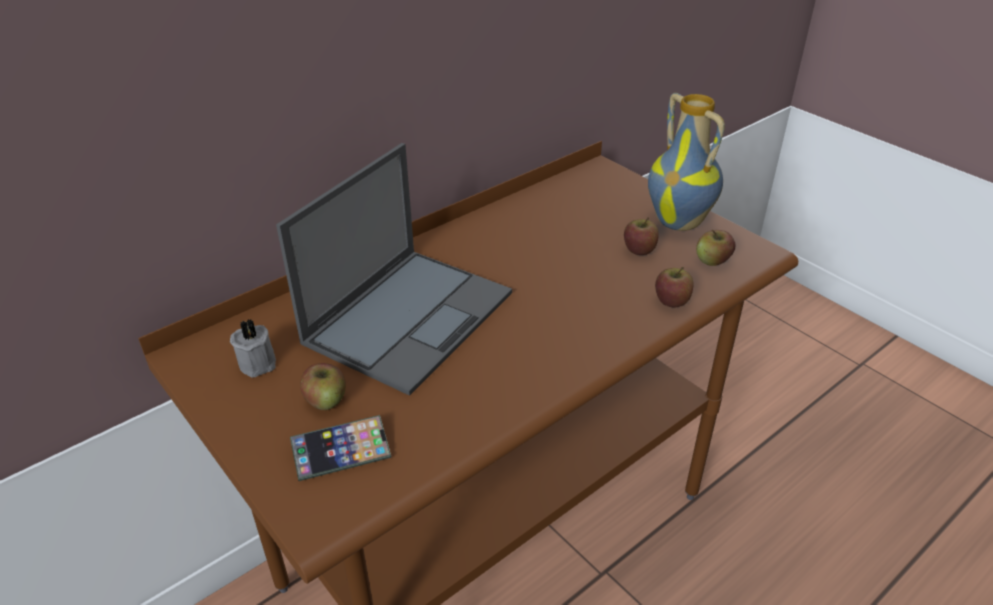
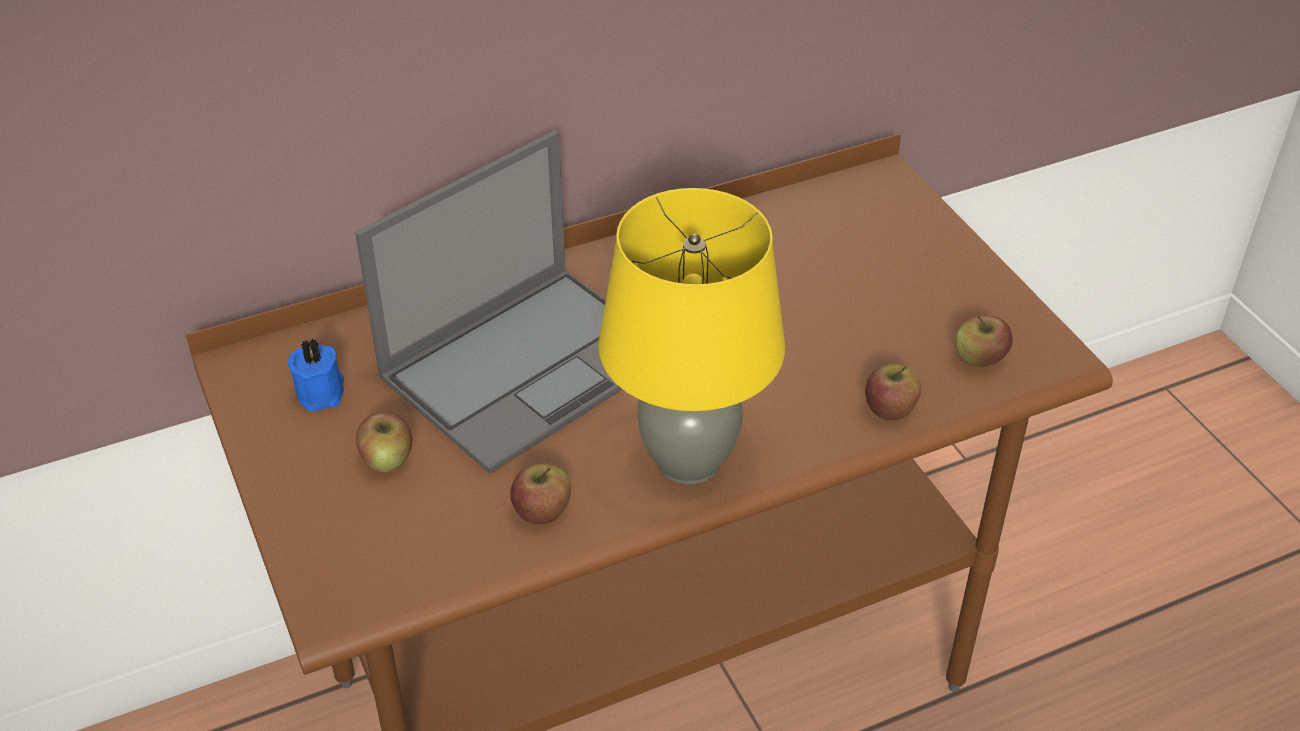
camera: 15 degrees right, 5 degrees up
grey candle [230,319,276,377] -> blue candle [287,338,344,412]
phone [290,415,391,481] -> none
apple [624,217,659,255] -> apple moved to [510,463,571,524]
vase [648,93,725,231] -> none
none -> yellow table lamp [598,188,785,485]

